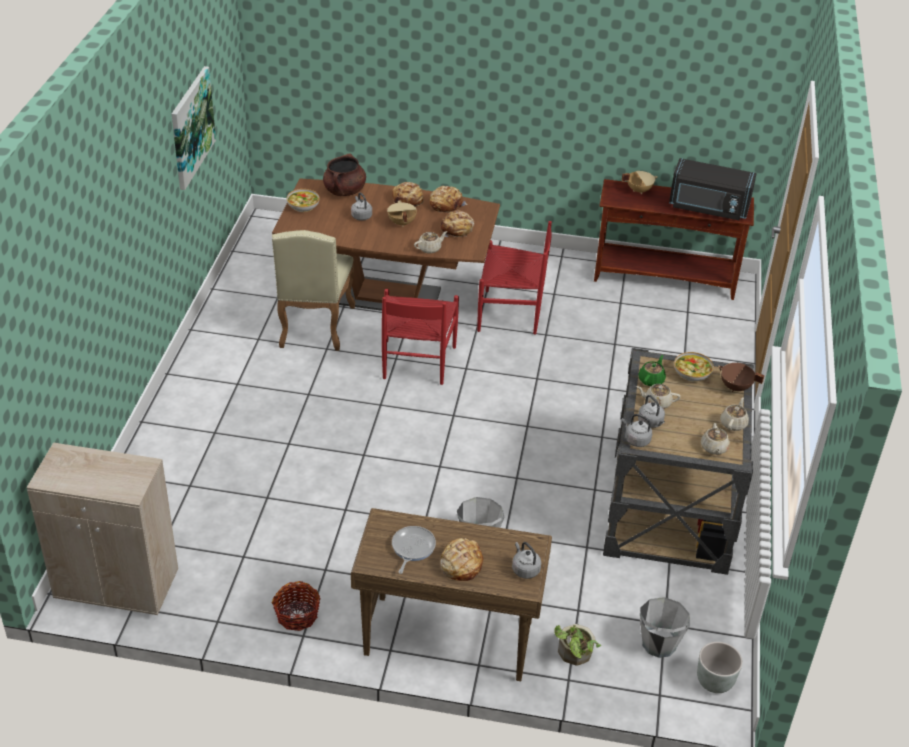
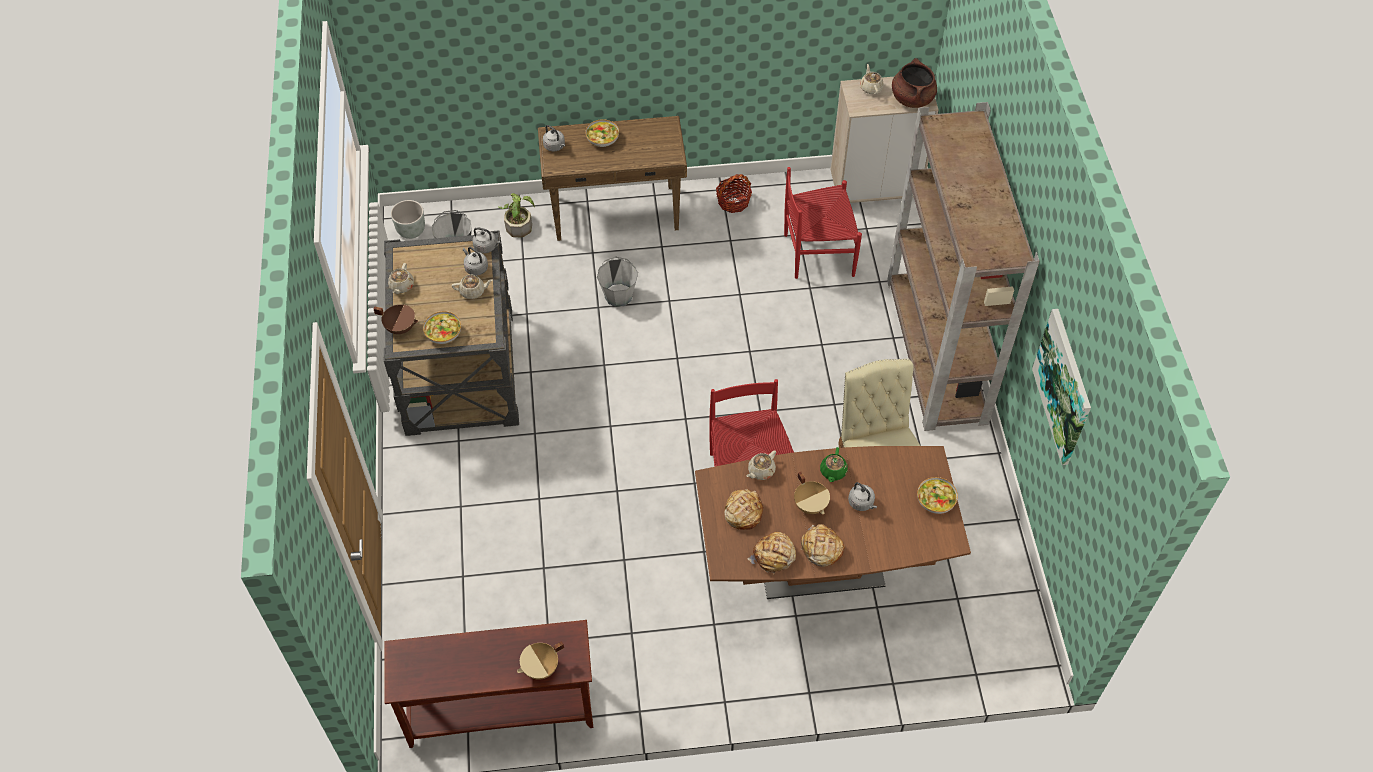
camera: 165 degrees right, 15 degrees up
brown cooking pot [323,153,366,196] -> brown cooking pot moved to [892,58,937,108]
frying pan [392,526,436,574] -> none
bread [440,538,483,581] -> bowl [585,119,619,147]
red chair [477,221,552,335] -> red chair moved to [784,167,862,279]
green teapot [638,355,666,386] -> green teapot moved to [820,447,848,482]
black microwave [669,158,757,220] -> none
beige teapot [701,423,730,455] -> beige teapot moved to [860,64,884,95]
none -> brown bookcase [887,102,1040,431]

